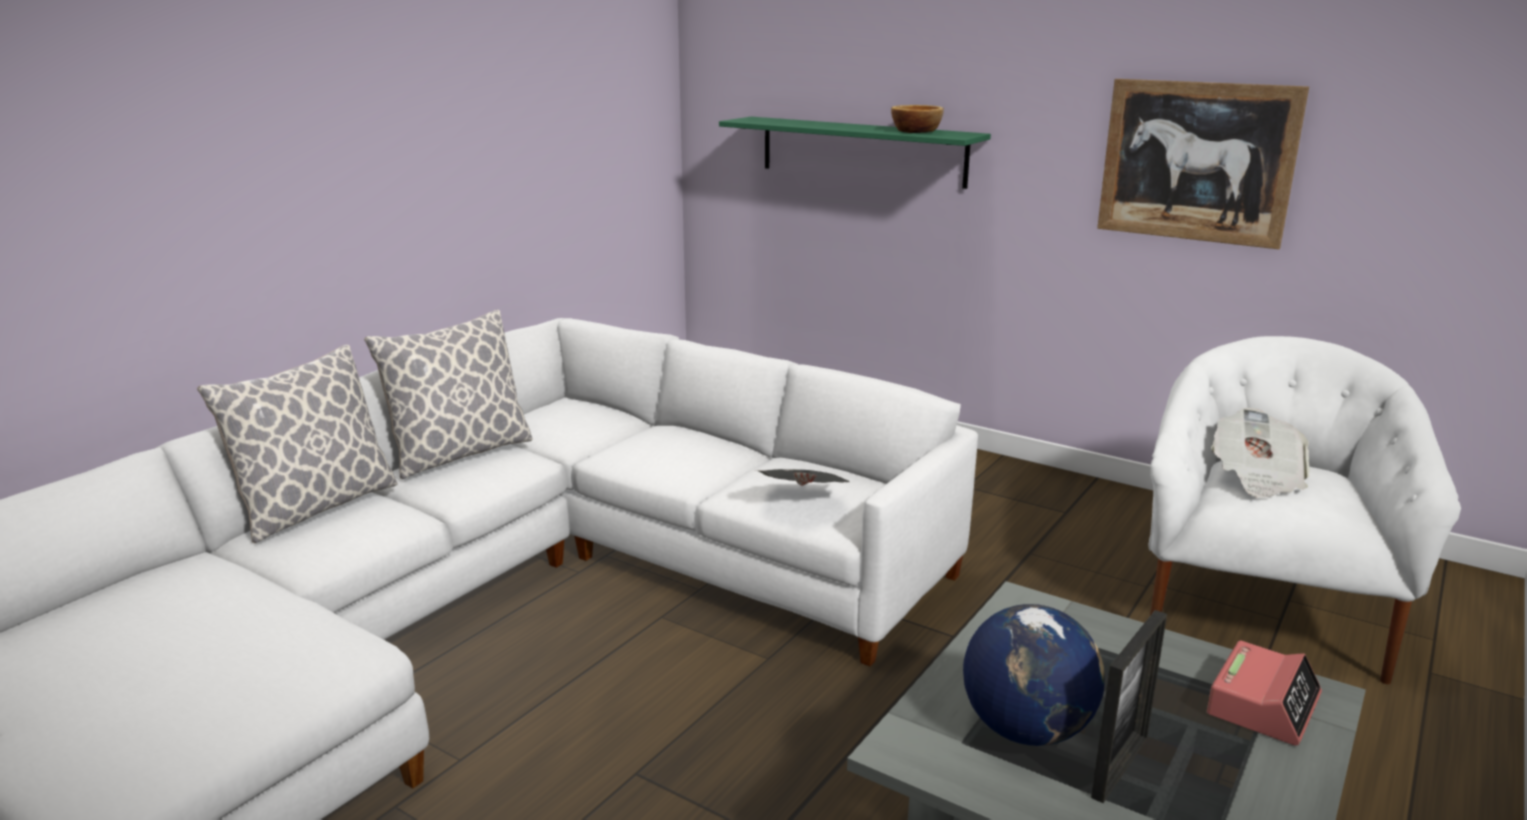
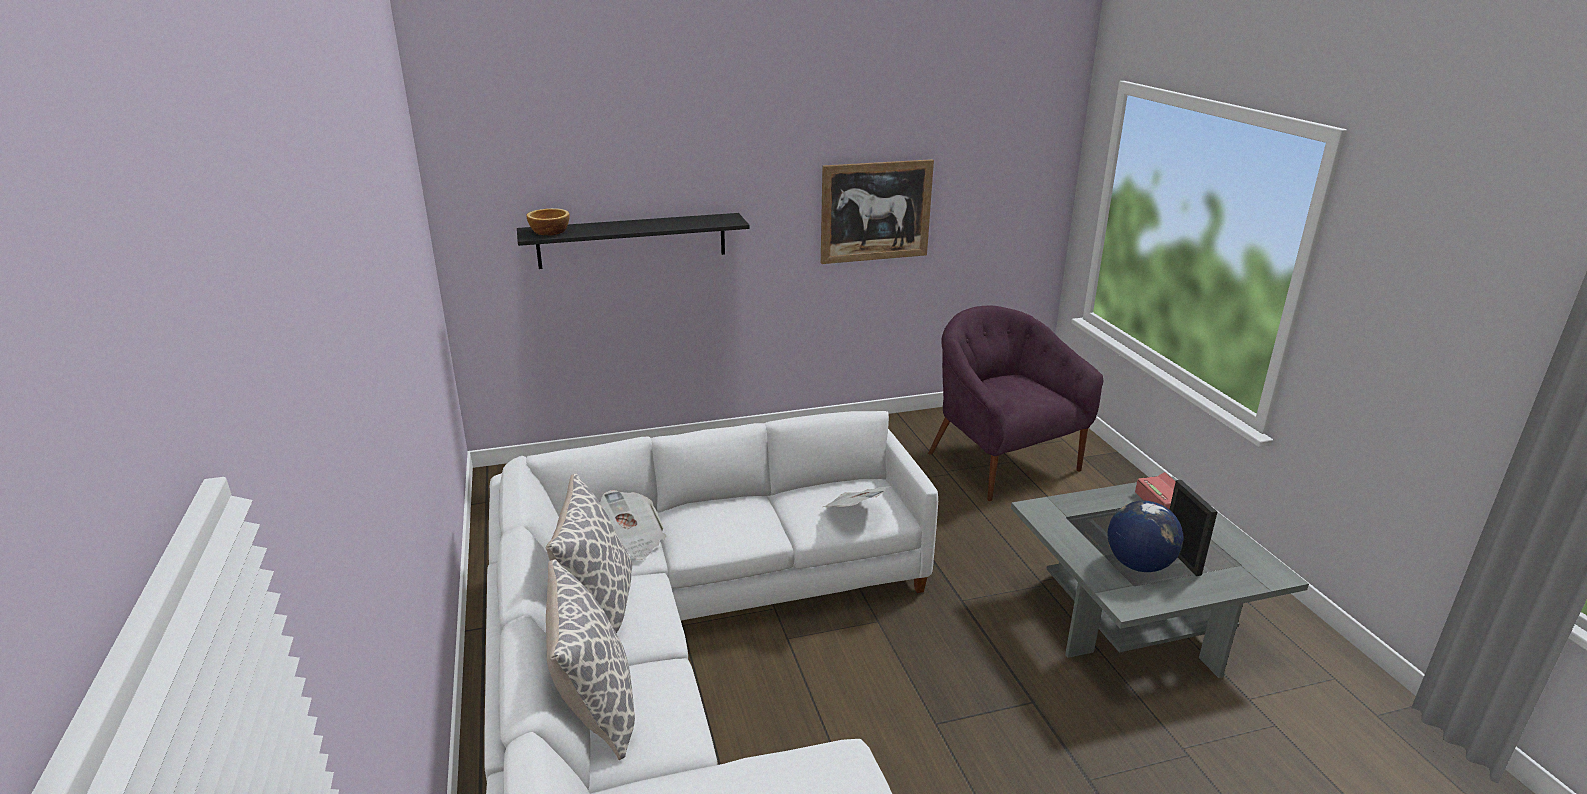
camera: 50 degrees left, 5 degrees up
green shelf [719,117,991,189] -> black shelf [517,213,750,269]
bowl [891,105,944,133] -> bowl moved to [526,208,570,236]
white armchair [1148,336,1461,684] -> purple armchair [928,306,1104,501]
newspaper [1211,408,1310,498] -> newspaper moved to [600,490,666,560]

